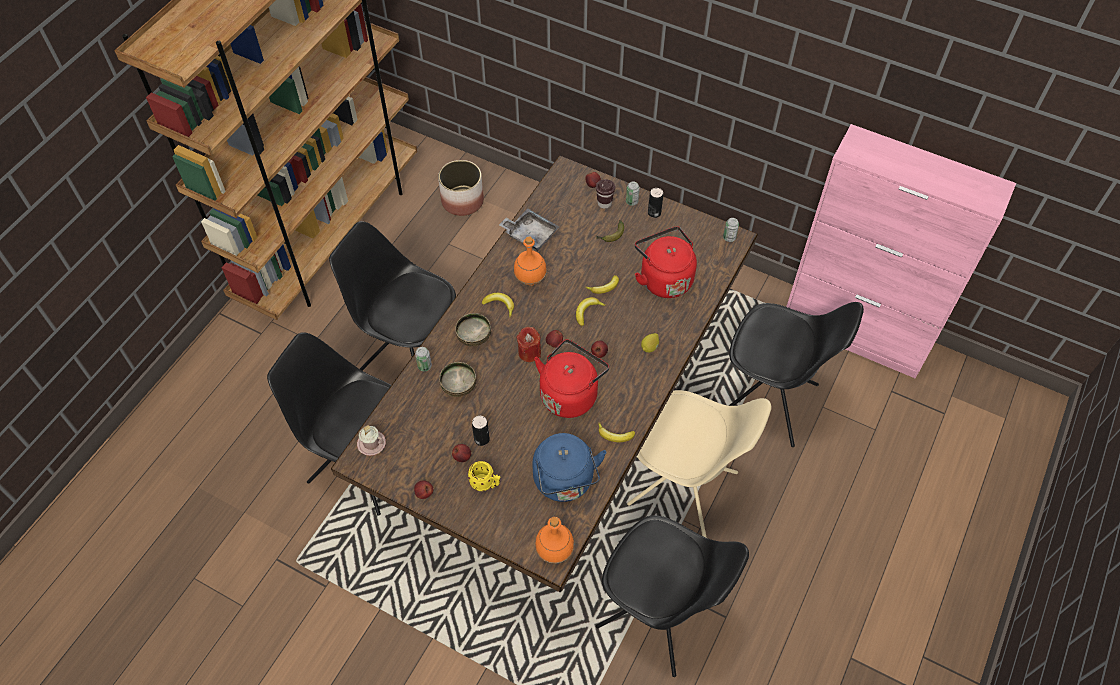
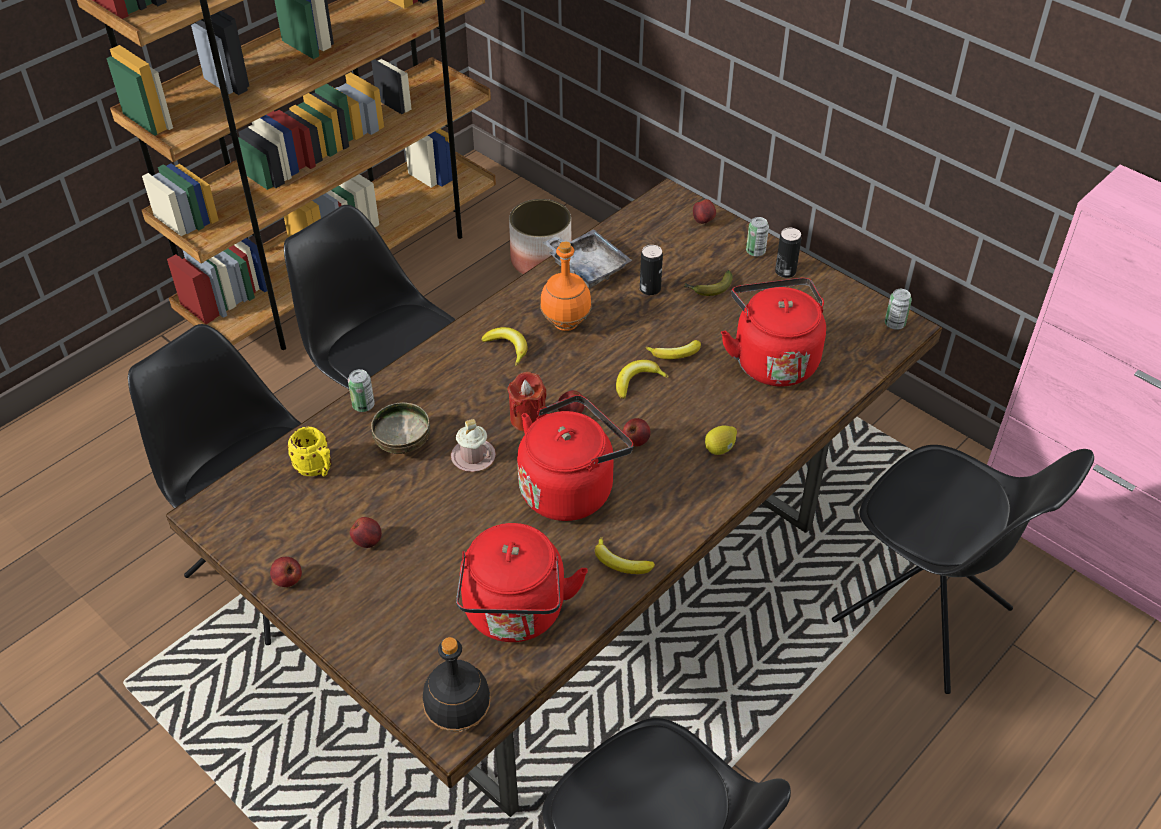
camera: 15 degrees right, 10 degrees down
pink mug [357,425,386,456] -> pink mug moved to [451,419,496,472]
bowl [455,313,491,346] -> none
yellow mug [468,461,500,491] -> yellow mug moved to [287,427,332,477]
can [472,416,490,446] -> can moved to [640,245,663,295]
blue kettle [532,433,607,502] -> red kettle [456,523,588,642]
orange bottle [535,517,574,564] -> black bottle [423,637,491,732]
brown cup [596,179,615,209] -> none
beige chair [627,390,771,538] -> none

